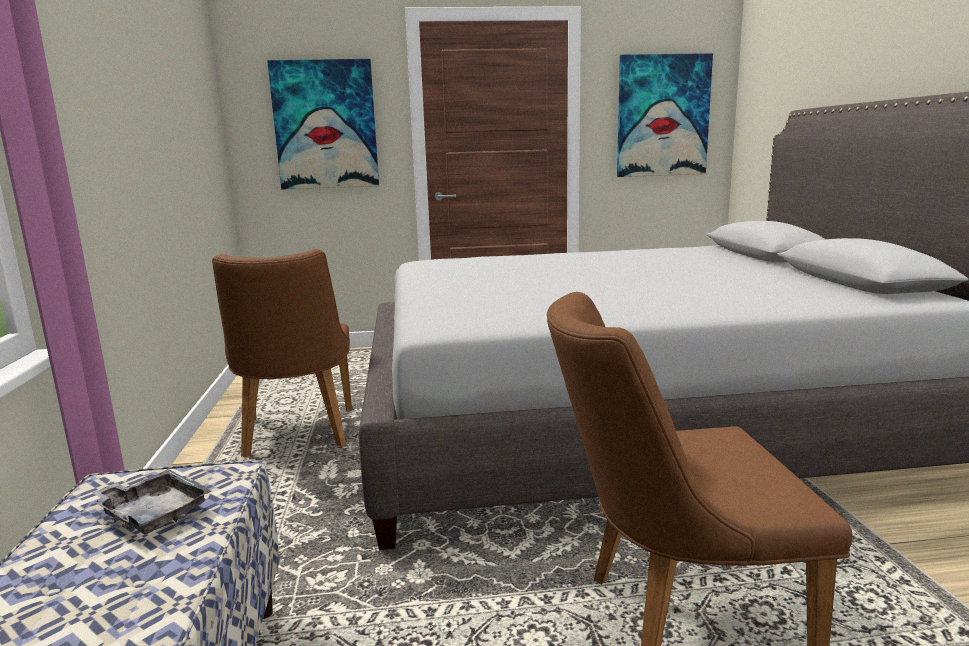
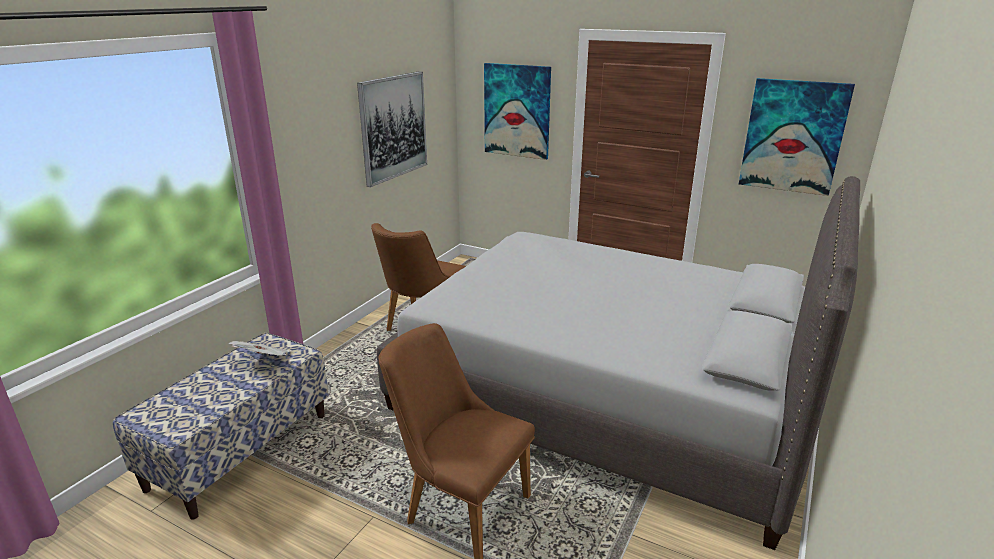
camera: 35 degrees right, 10 degrees up
grey tray [92,469,211,534] -> newspaper [229,341,292,356]
none -> picture [357,71,427,187]

